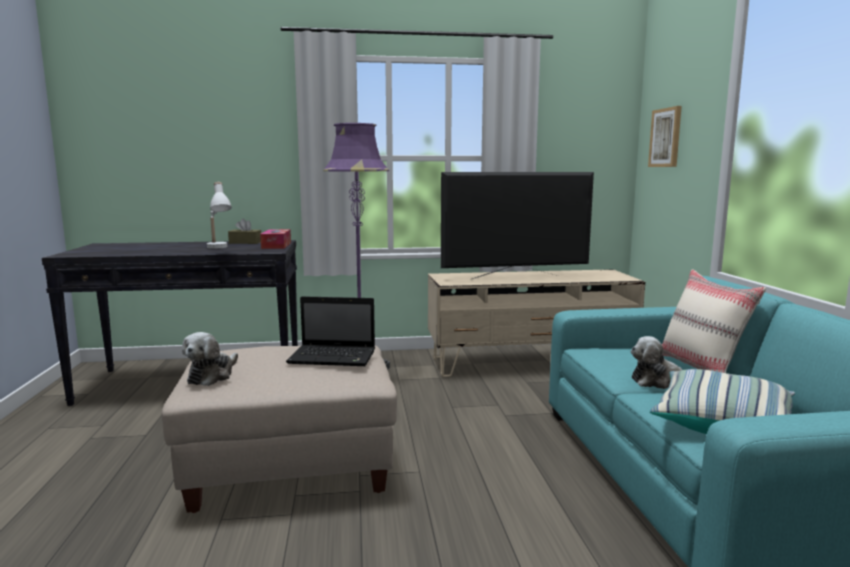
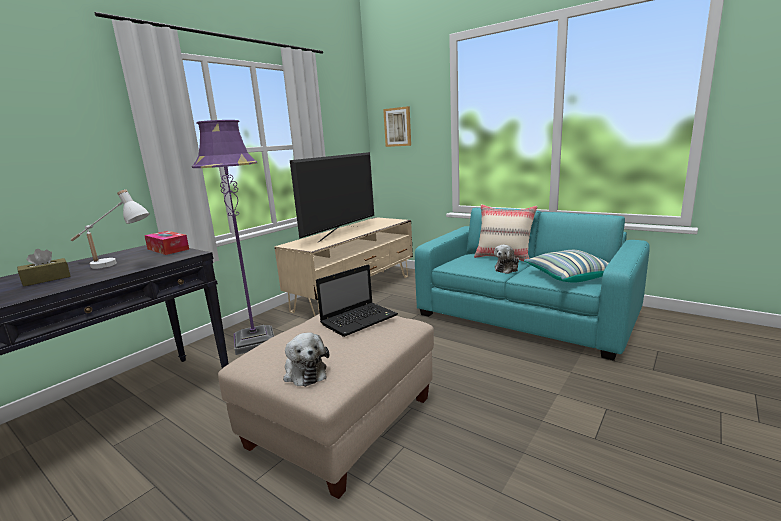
camera: 45 degrees left, 5 degrees up
brown tissue box [228,218,261,244] -> brown tissue box moved to [17,249,71,287]

